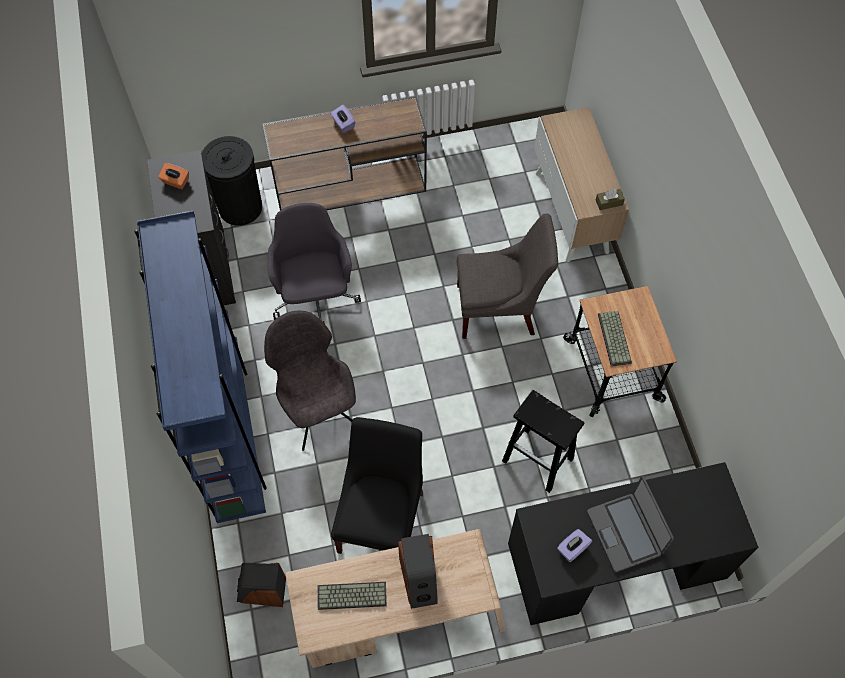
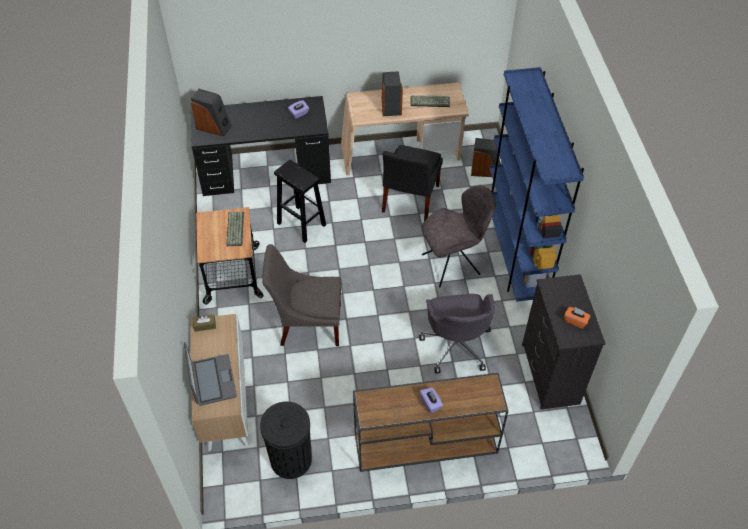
camera: 175 degrees left, 10 degrees down
black trash can [202,136,262,226] -> black trash can moved to [260,401,312,479]
grey chair [264,311,356,451] -> grey chair turned 90 degrees counterclockwise [421,186,496,287]
laptop [587,476,674,572] -> laptop moved to [184,342,237,406]
none -> speaker [191,89,232,136]

